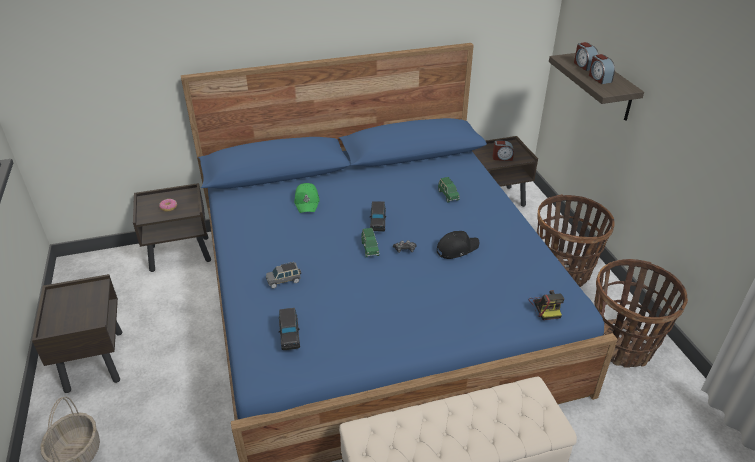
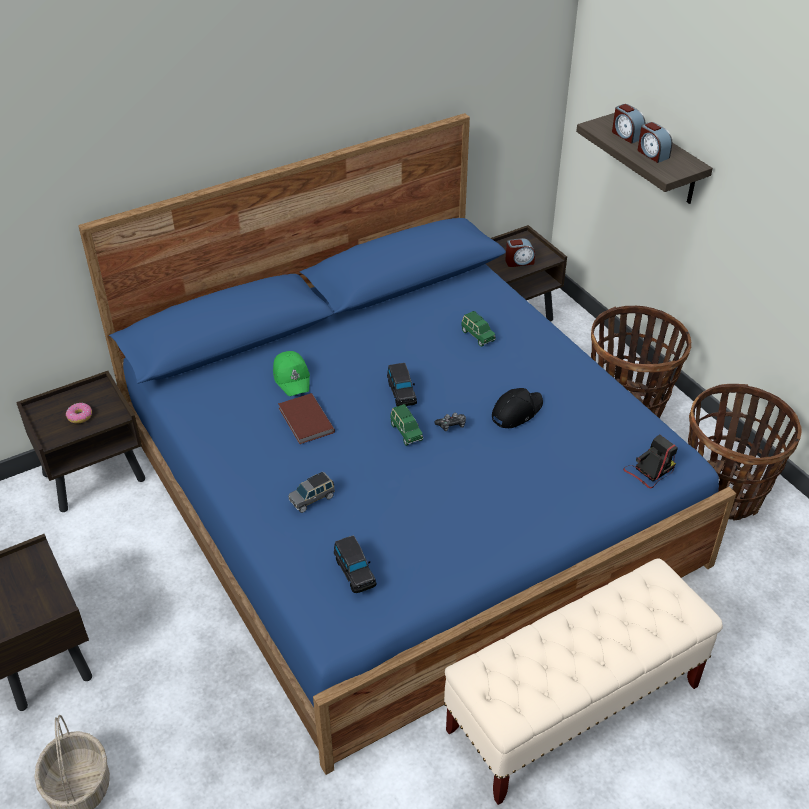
camera: 15 degrees left, 5 degrees up
camera [529,290,564,320] -> camera turned 105 degrees counterclockwise [623,435,678,488]
none -> brown book [278,393,335,444]

